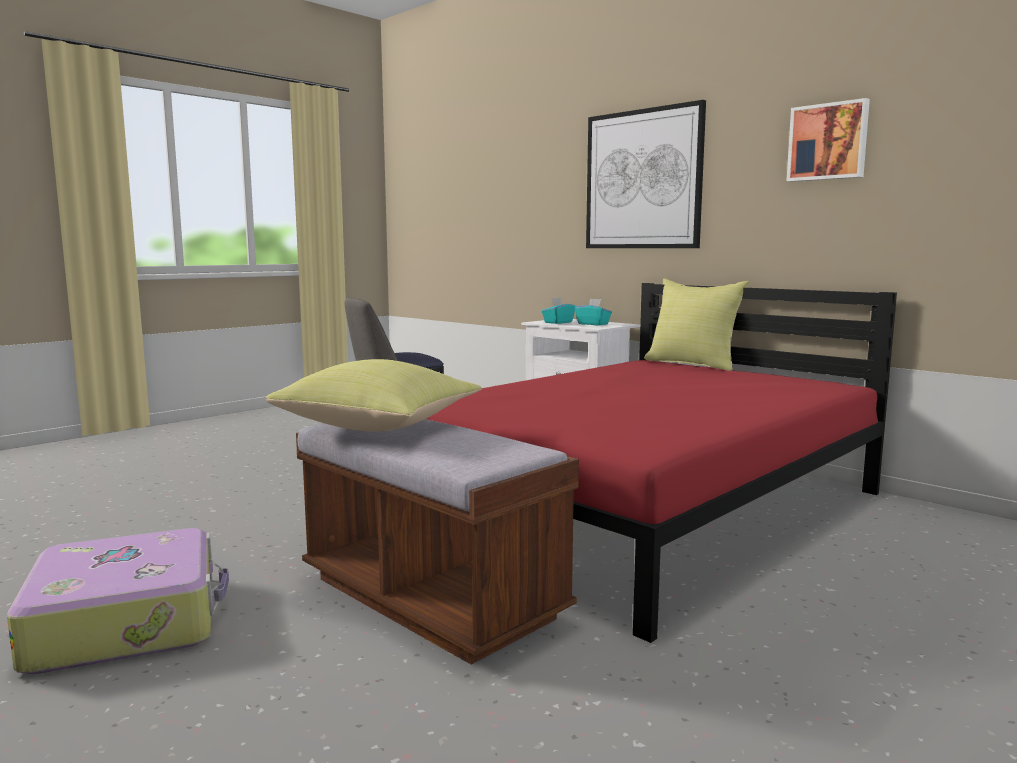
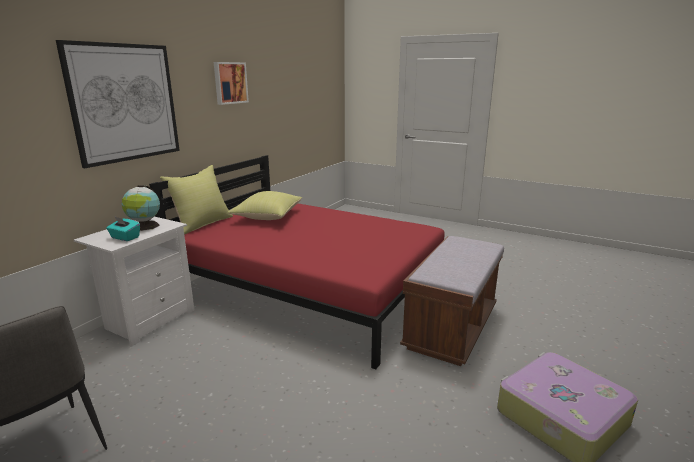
camera: 105 degrees left, 10 degrees up
yellow pillow [266,359,482,431] -> yellow pillow moved to [228,191,302,220]
turquoise tissue box [575,299,612,325] -> globe [121,185,160,231]

